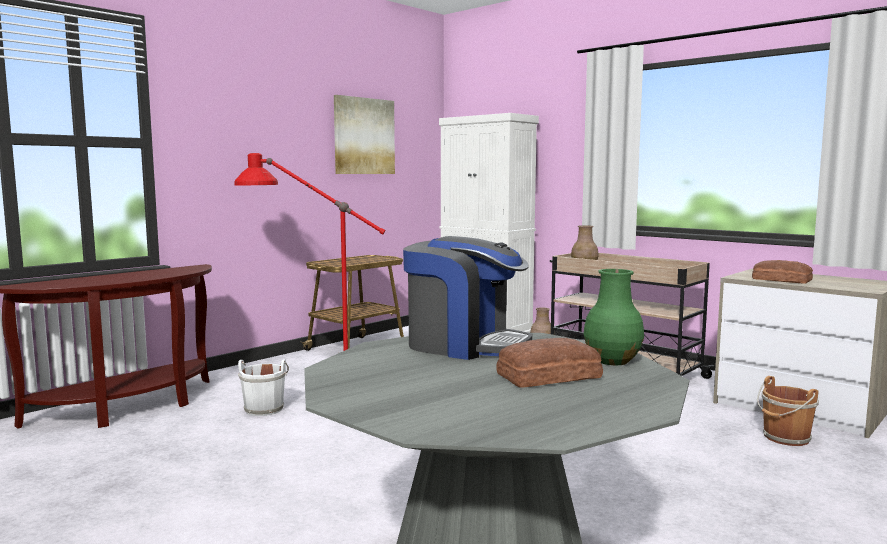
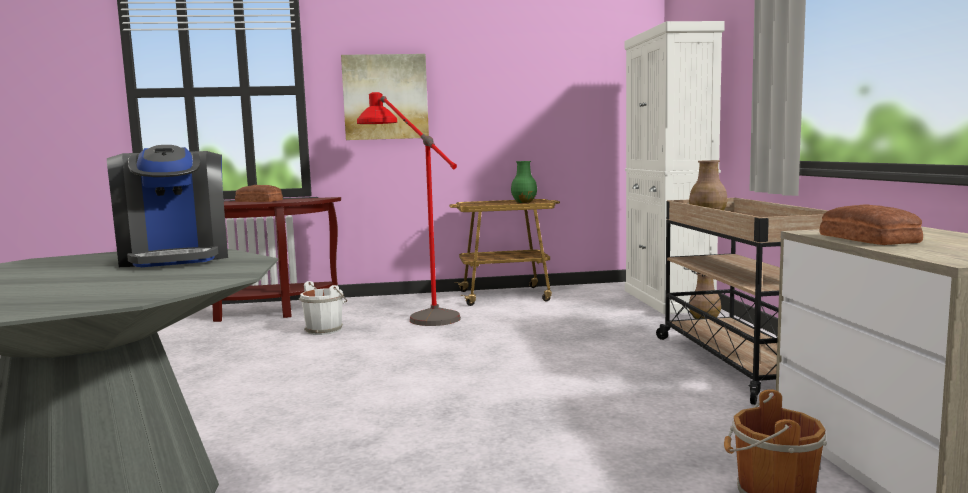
camera: 40 degrees right, 0 degrees up
picture [334,95,395,174] -> picture moved to [341,54,429,140]
bread [496,338,603,388] -> bread moved to [235,185,283,202]
green vase [584,269,644,365] -> green vase moved to [511,161,537,203]

